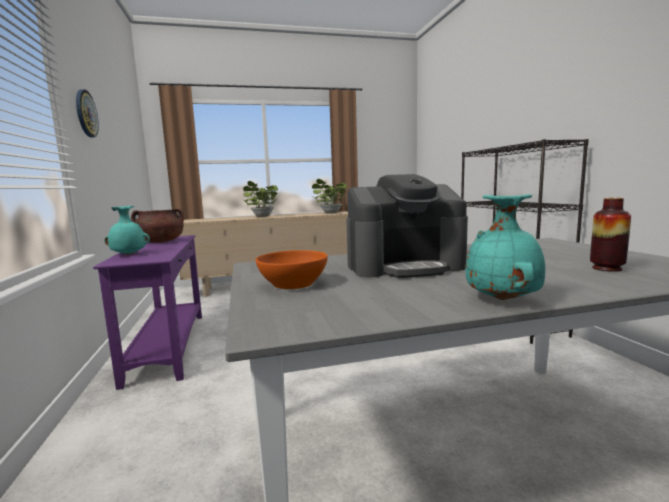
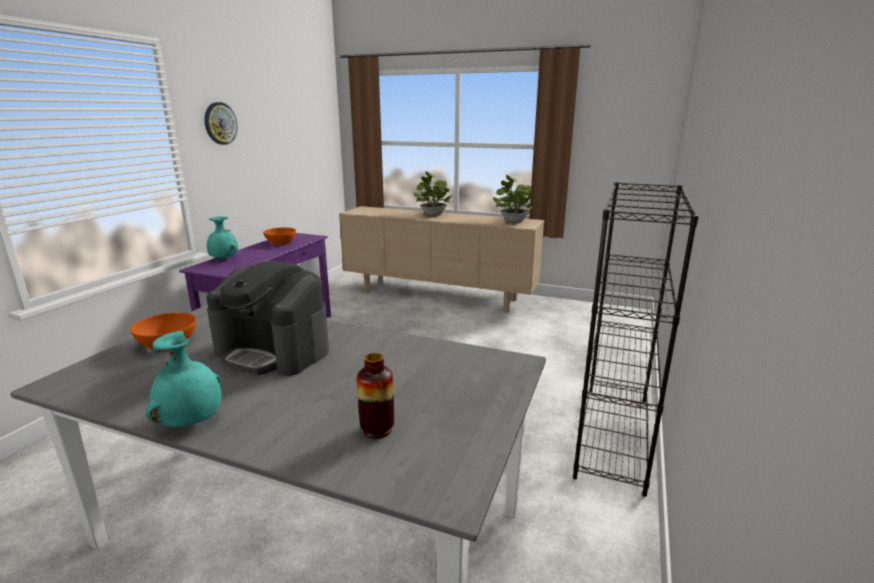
camera: 35 degrees right, 10 degrees up
brown cooking pot [131,209,184,243] -> orange bowl [263,227,296,245]

